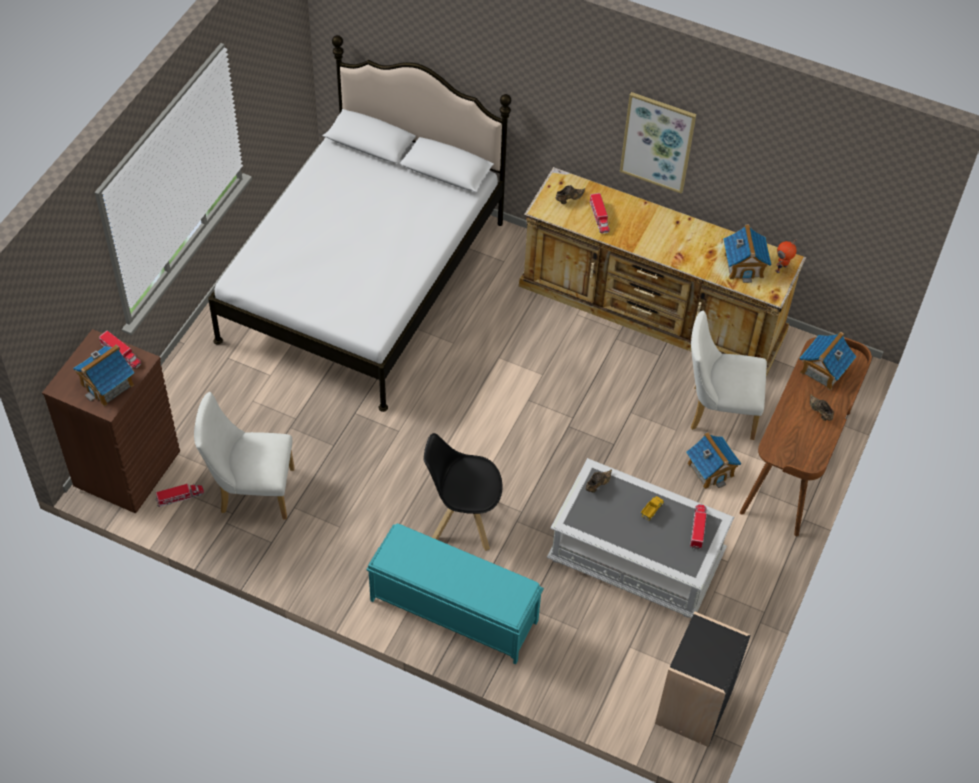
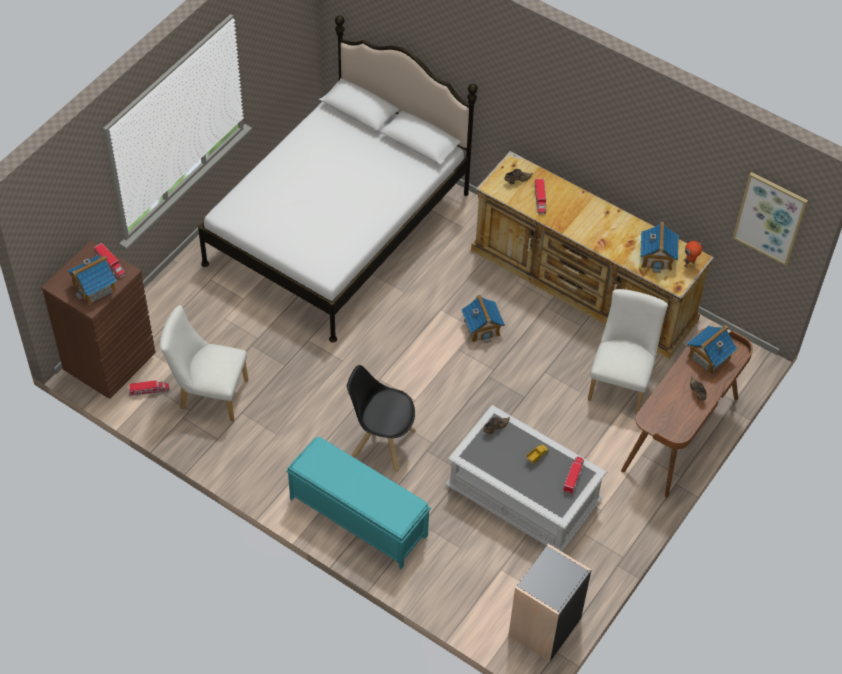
camera: 10 degrees right, 0 degrees up
picture [620,92,696,194] -> picture moved to [733,172,808,266]
toy house [686,432,742,489] -> toy house moved to [461,295,505,343]
white chair [691,311,767,440] -> white chair turned 90 degrees clockwise [588,289,668,414]

